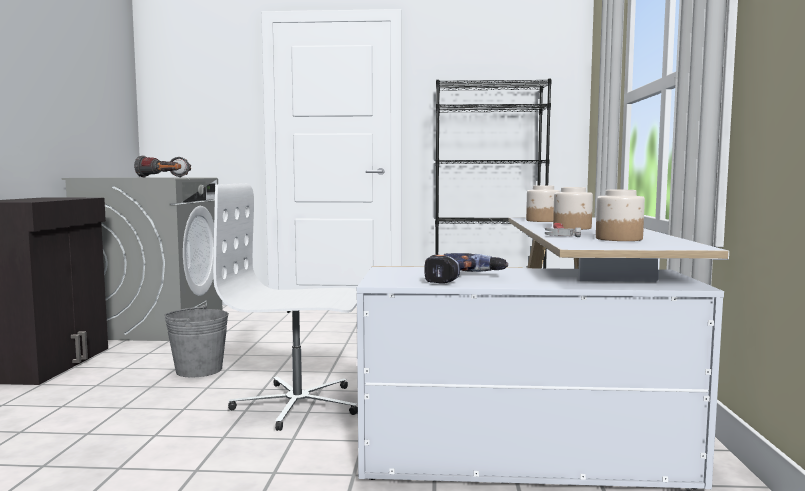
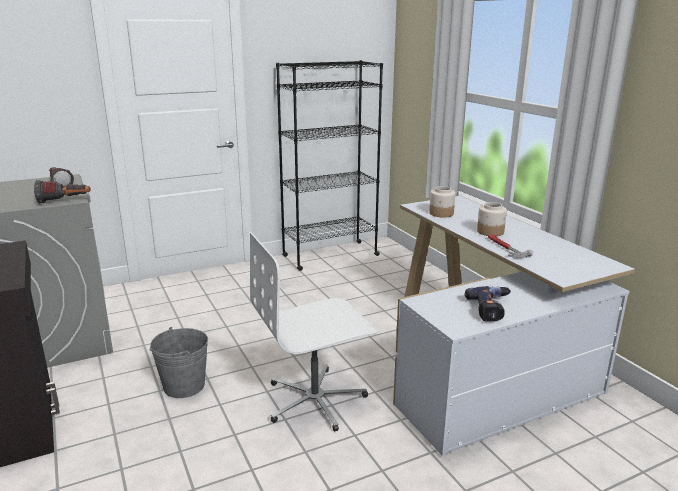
camera: 30 degrees left, 15 degrees up
jar [596,190,645,241] -> none

